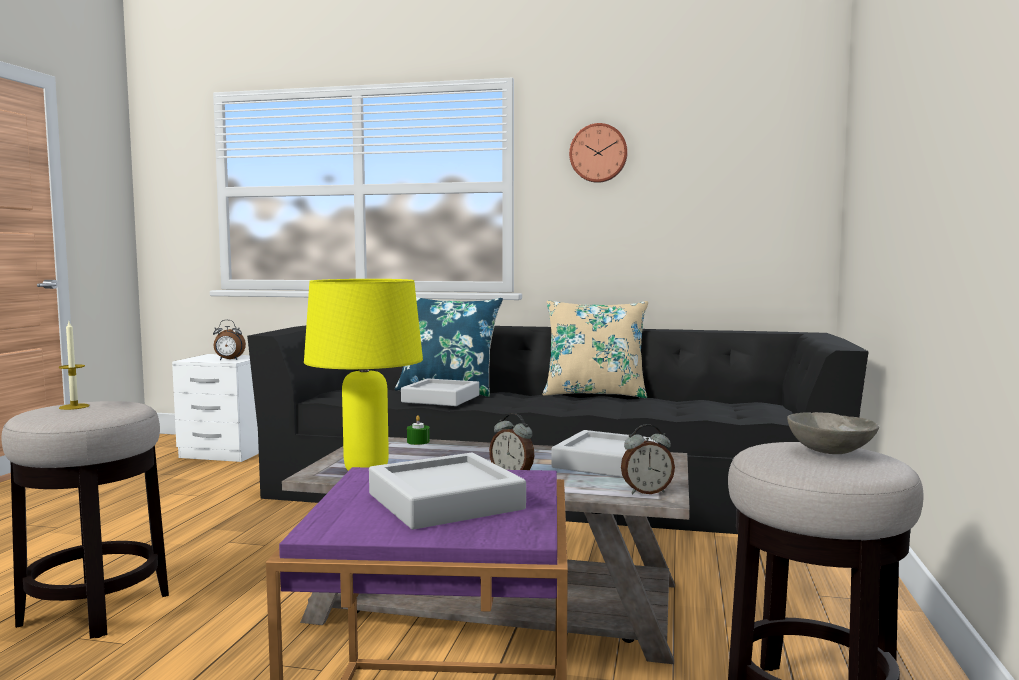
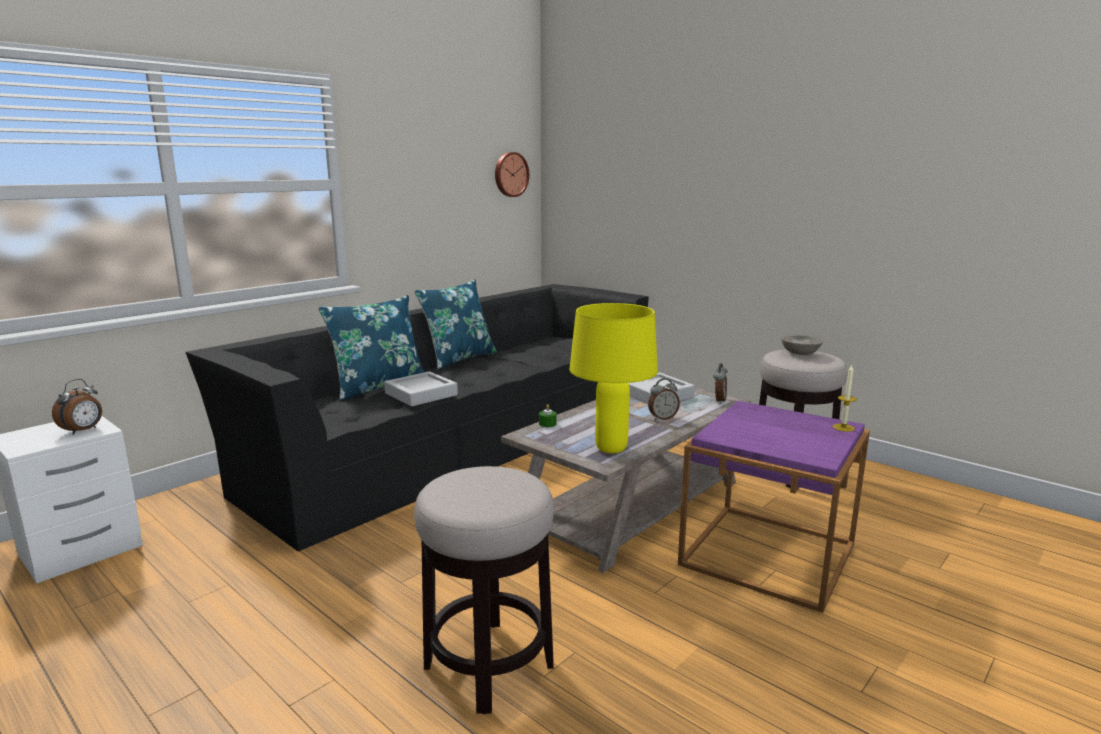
camera: 60 degrees left, 10 degrees up
candle [59,322,90,410] -> candle moved to [833,365,857,432]
grey tray [369,453,526,530] -> none
beige pillow [543,300,648,398] -> blue pillow [414,279,497,370]
wall clock [569,123,628,183] -> wall clock moved to [495,152,529,197]

